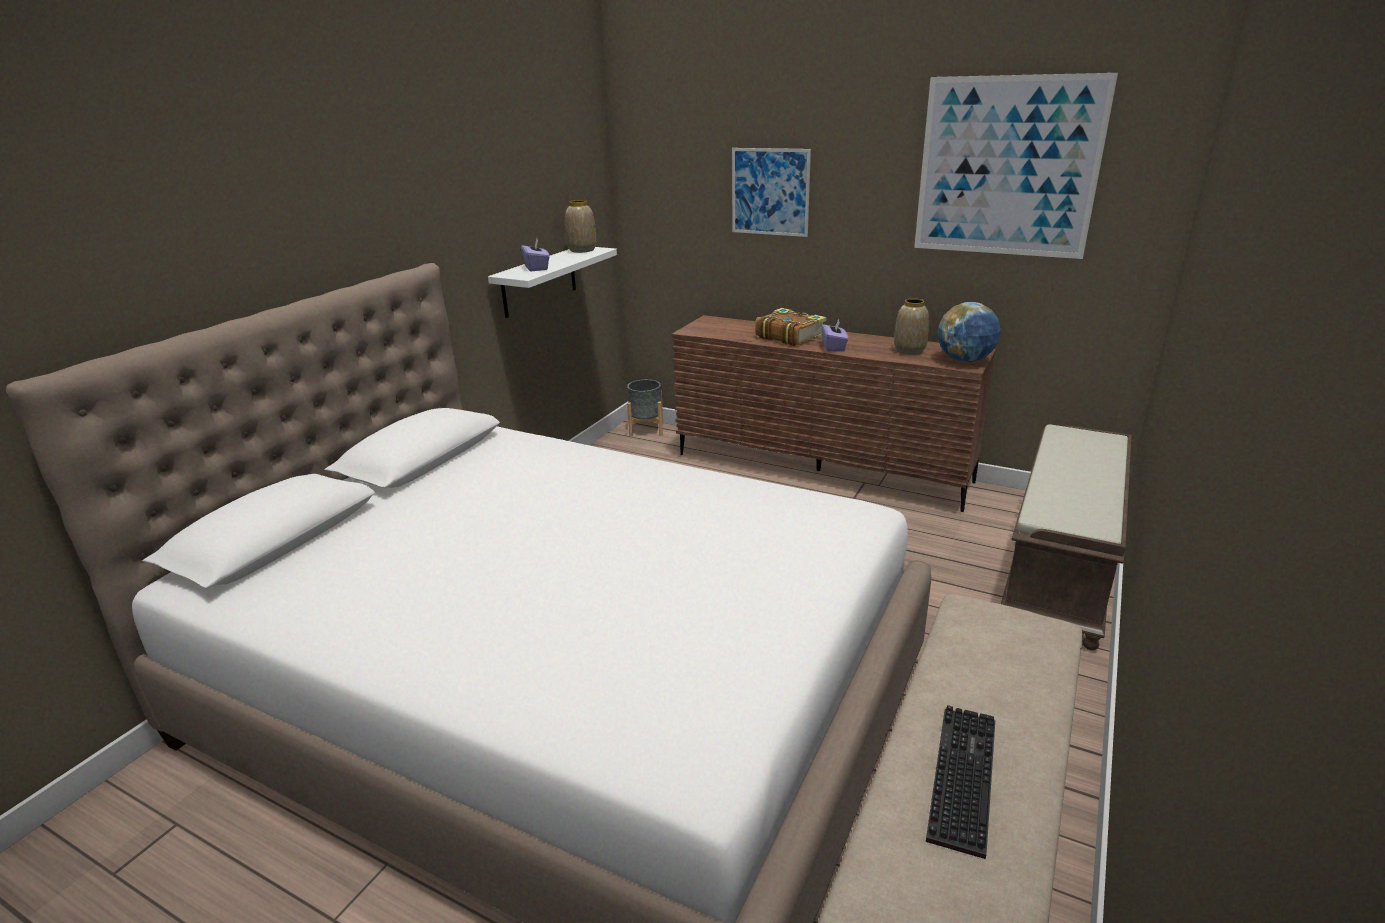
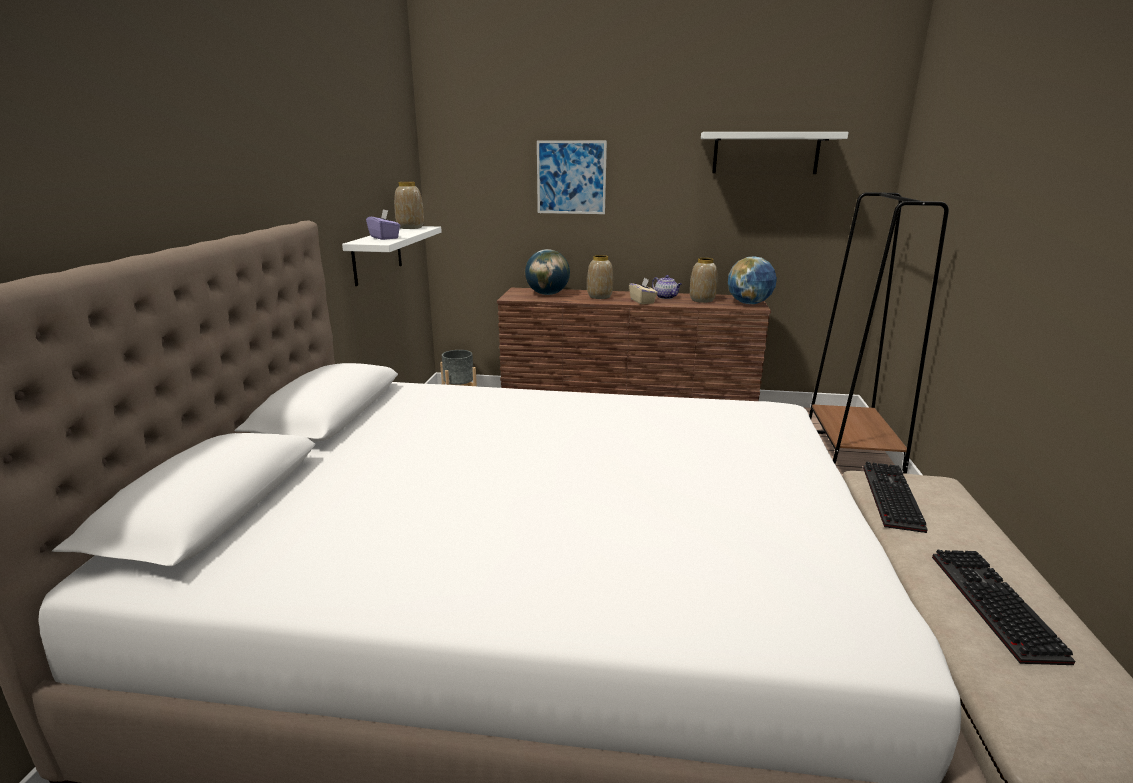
camera: 20 degrees left, 5 degrees down
book [755,308,826,346] -> vase [587,255,613,299]
purple tissue box [821,319,848,352] -> beige tissue box [629,277,658,304]
picture [914,73,1118,259] -> white shelf [701,132,848,174]
brown bench [1001,424,1132,650] -> clothes rack [809,192,949,477]
none -> globe [525,249,570,295]
none -> teapot [652,275,682,299]
none -> keyboard [863,462,928,533]

